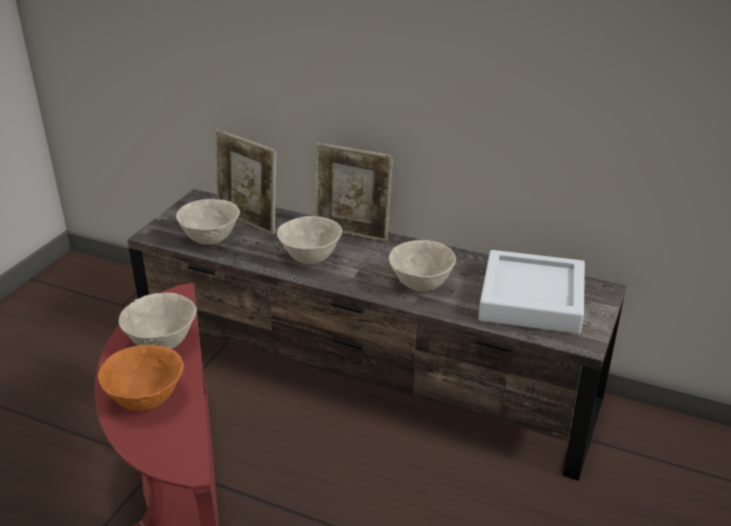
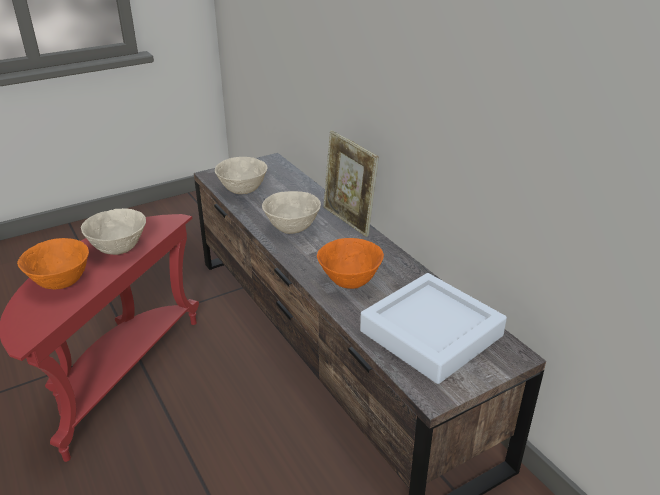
camera: 35 degrees right, 0 degrees up
picture frame [216,129,276,235] -> none
beige bowl [389,240,456,292] -> orange bowl [317,238,384,289]

